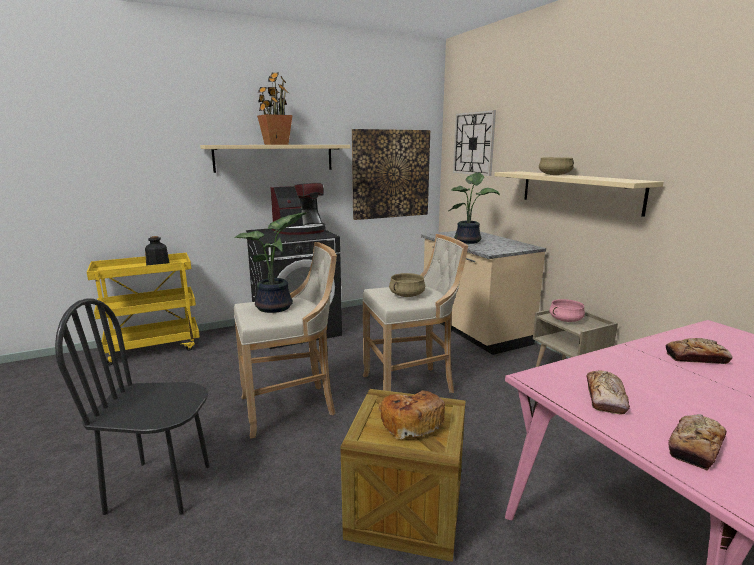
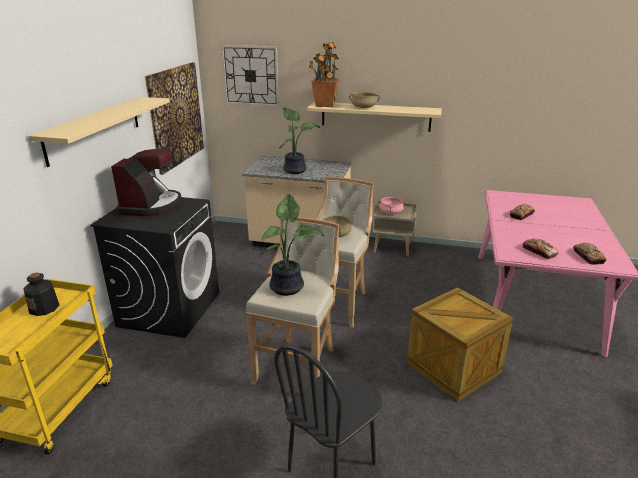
camera: 50 degrees left, 10 degrees up
potted plant [257,73,293,145] -> potted plant moved to [309,42,339,107]
bread [378,391,445,439] -> none

